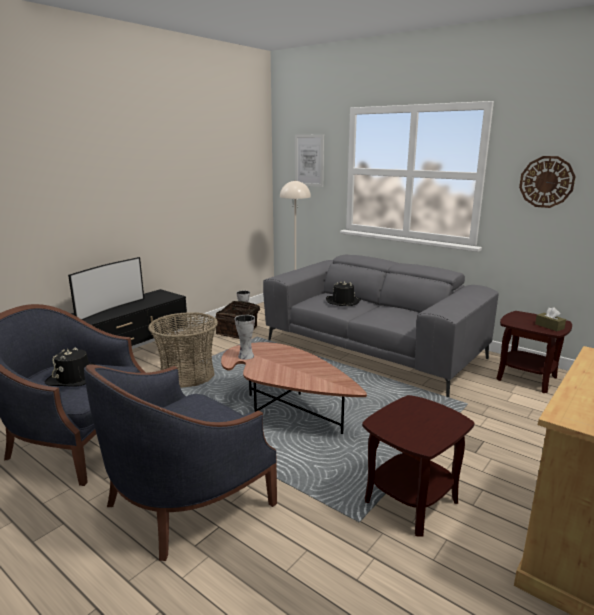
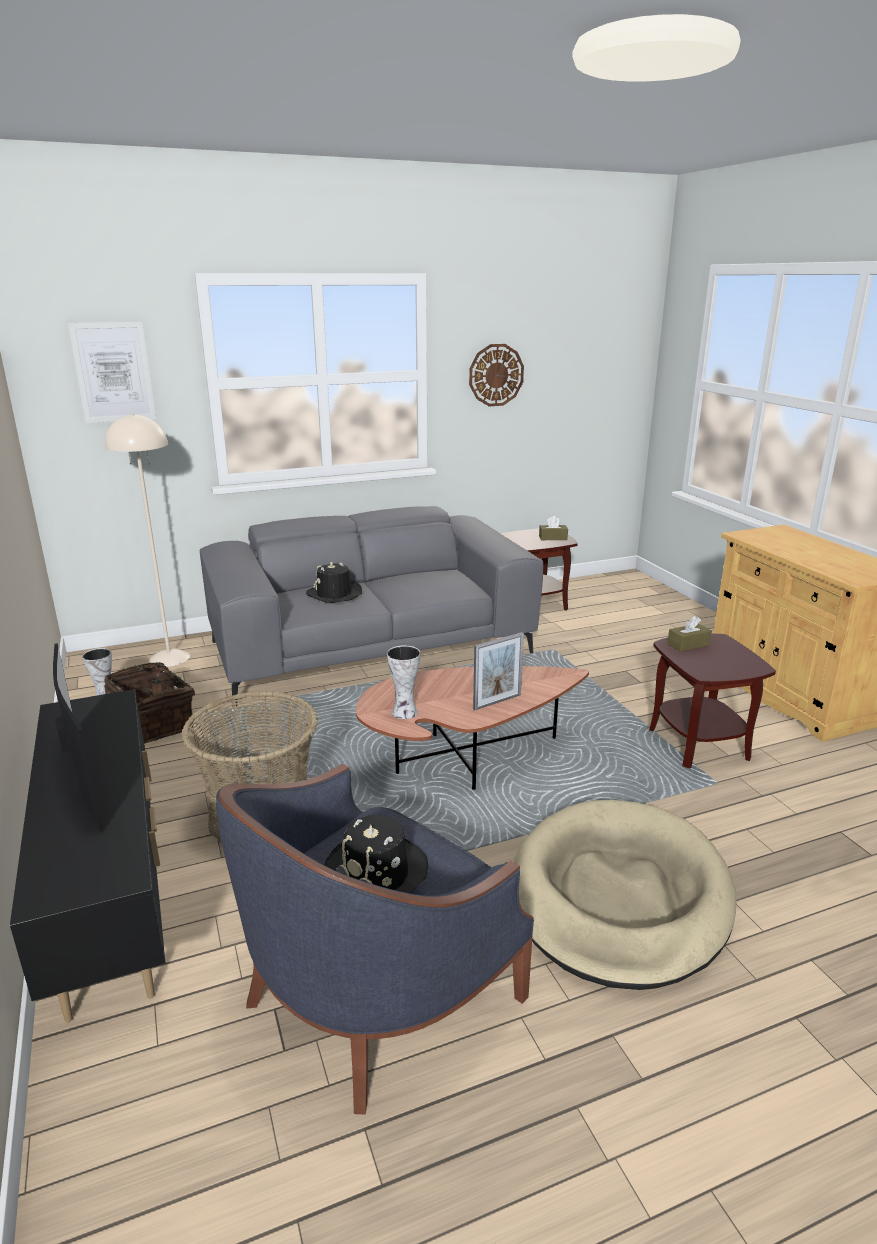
camera: 60 degrees left, 5 degrees up
blue armchair [84,364,277,561] -> beige dog bed [513,800,737,990]
none -> picture frame [473,632,524,710]
none -> brown tissue box [667,616,712,652]

